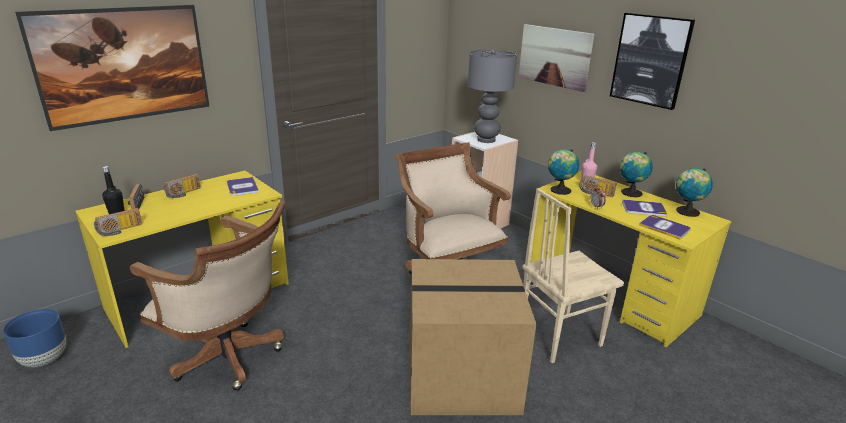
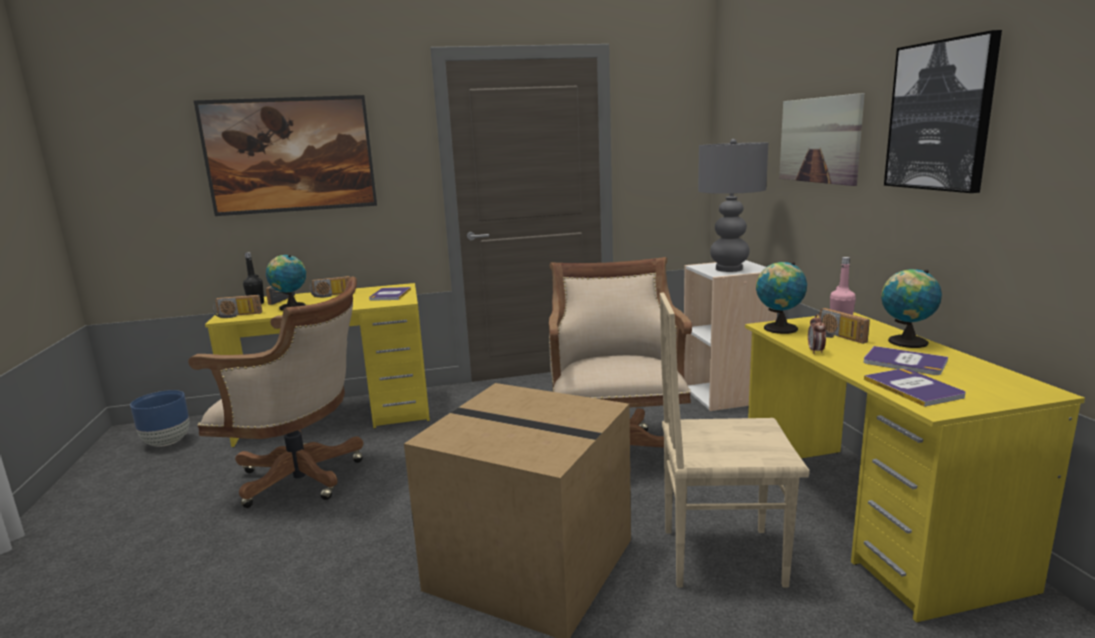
camera: 30 degrees right, 10 degrees down
office chair [130,201,286,390] -> office chair turned 45 degrees counterclockwise [188,277,363,508]
globe [676,168,713,217] -> globe moved to [266,255,306,311]

